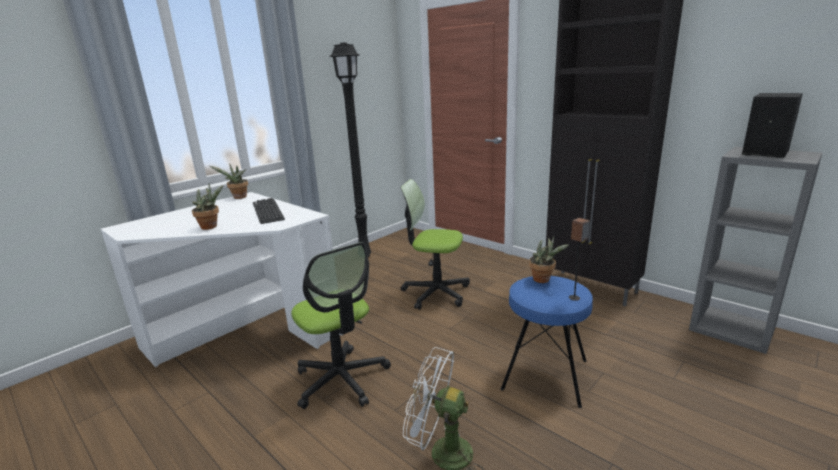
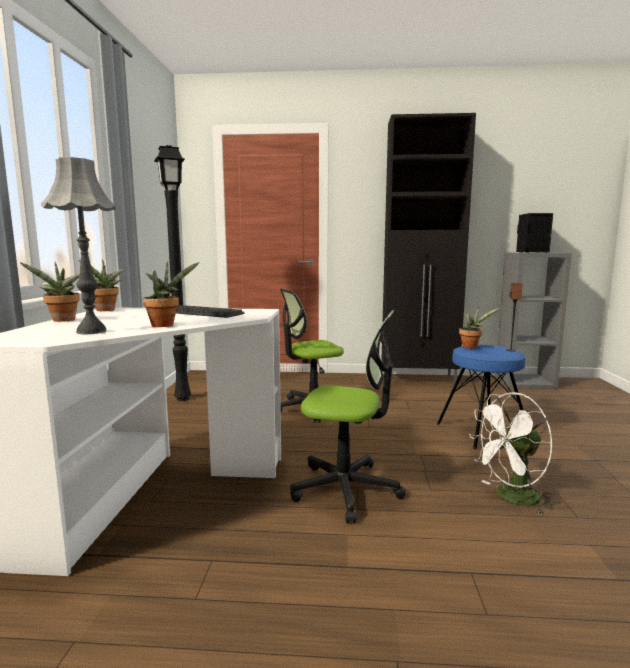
camera: 40 degrees left, 10 degrees down
none -> potted plant [20,262,80,322]
none -> grey table lamp [41,157,116,334]

